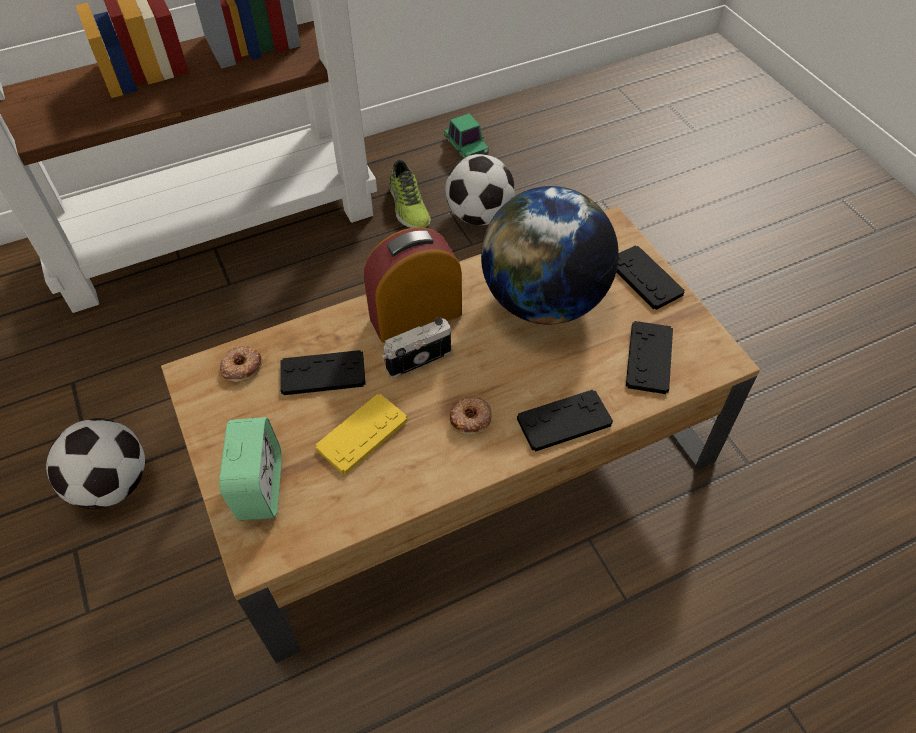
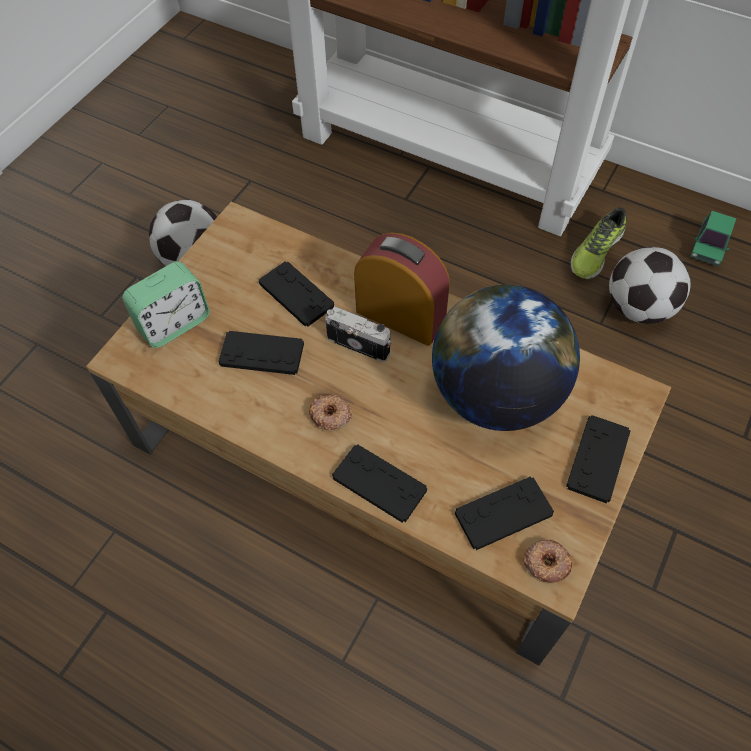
camera: 55 degrees right, 5 degrees up
donut [220,346,262,382] -> donut moved to [523,539,572,584]
yellow game controller [315,394,407,474] -> black game controller [218,331,304,375]

